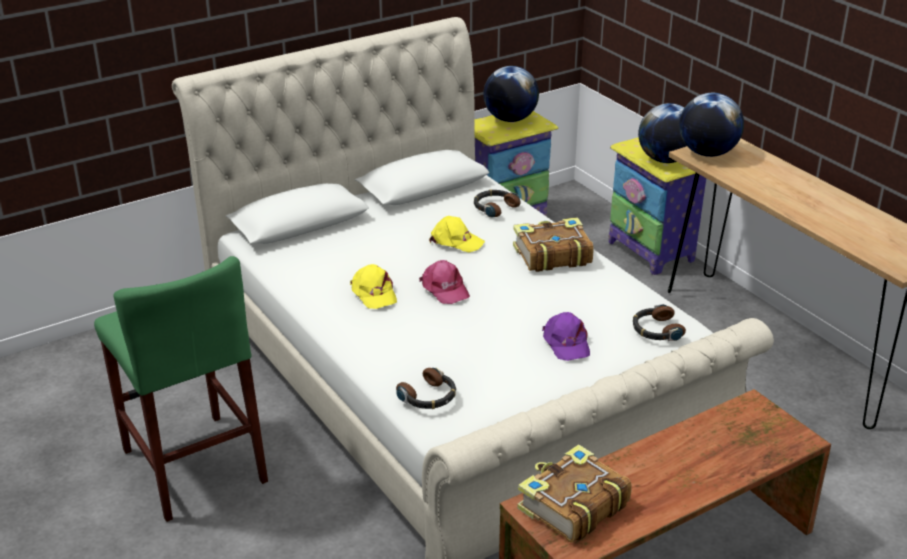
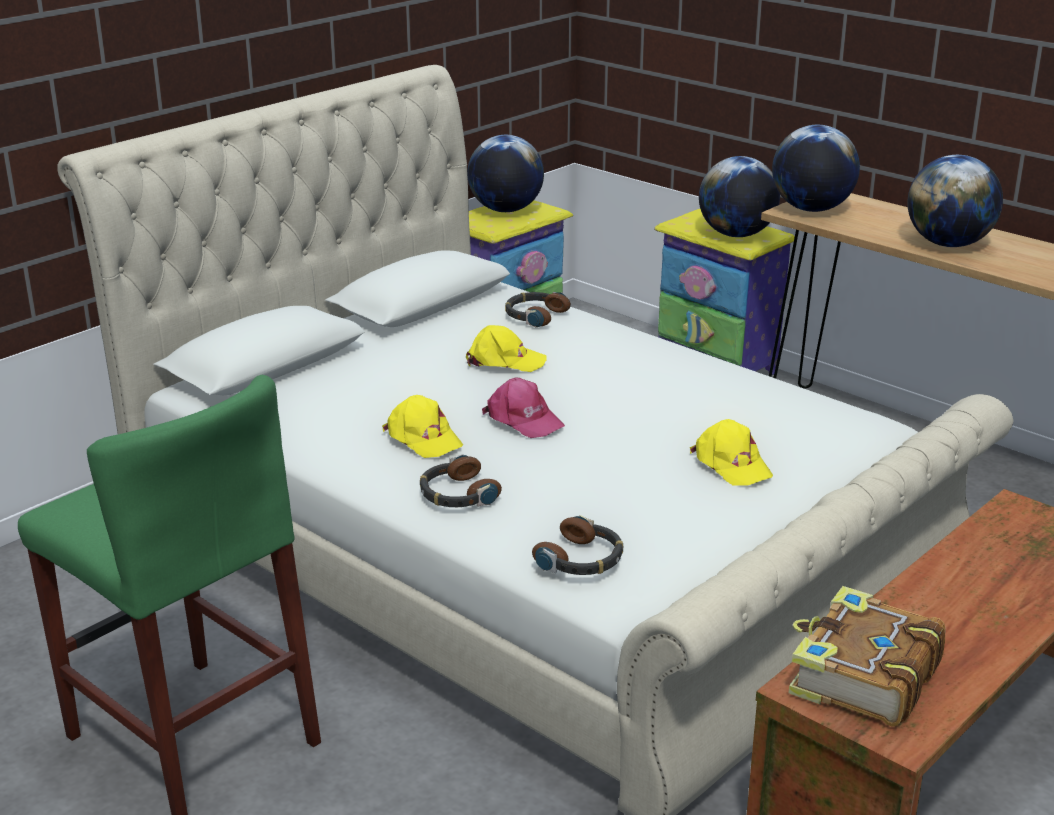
camera: 15 degrees left, 5 degrees down
book [513,217,594,272] -> none
purple cap [542,312,590,361] -> yellow cap [690,419,773,486]
headphones [633,304,686,341] -> headphones moved to [420,454,502,507]
none -> globe [907,155,1003,247]

